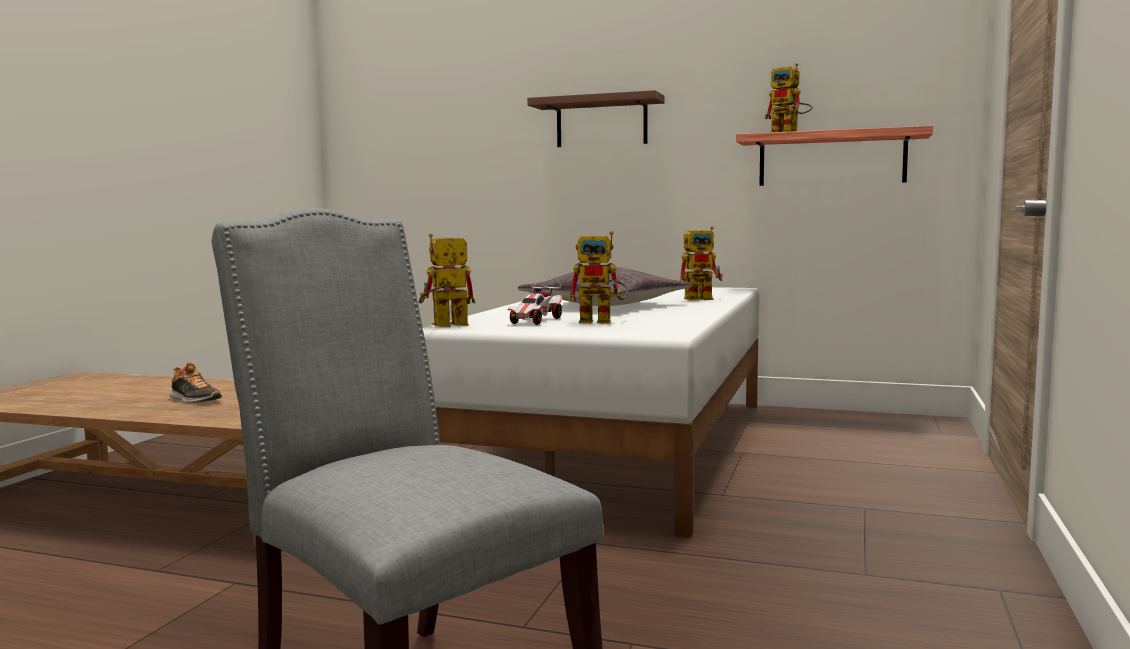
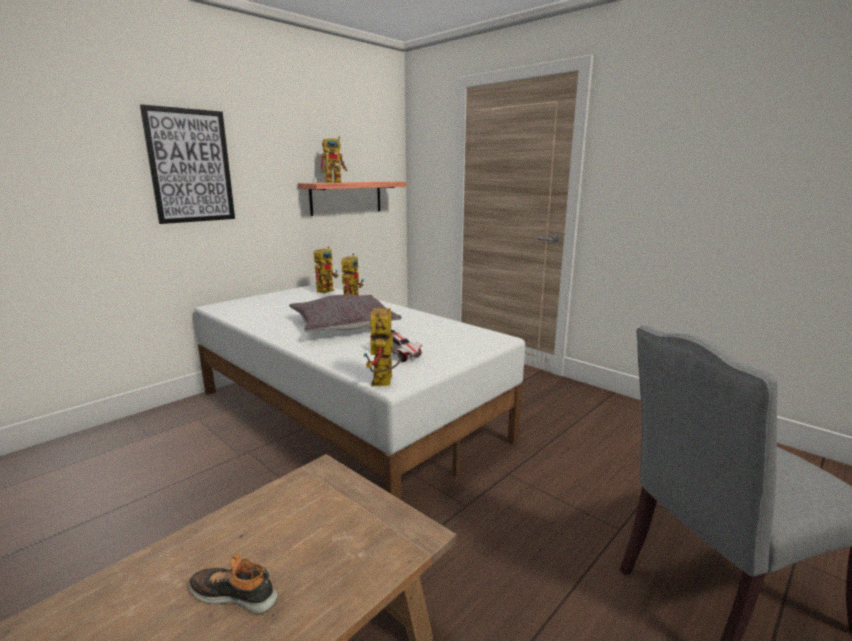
camera: 65 degrees left, 10 degrees up
shoe [170,362,222,403] -> shoe turned 135 degrees counterclockwise [189,554,278,614]
brown shelf [527,90,665,147] -> picture [140,104,235,224]
toy robot [568,231,628,323] -> toy robot moved to [314,246,338,293]

